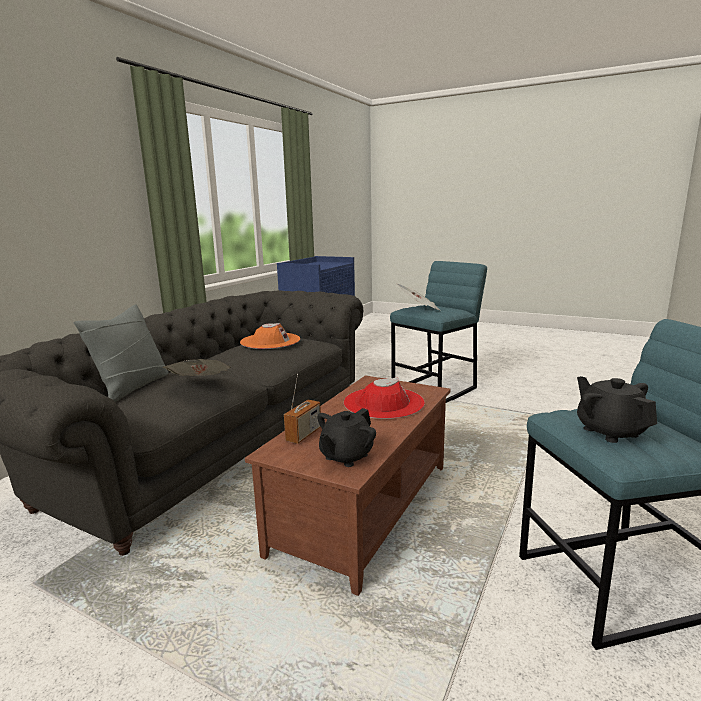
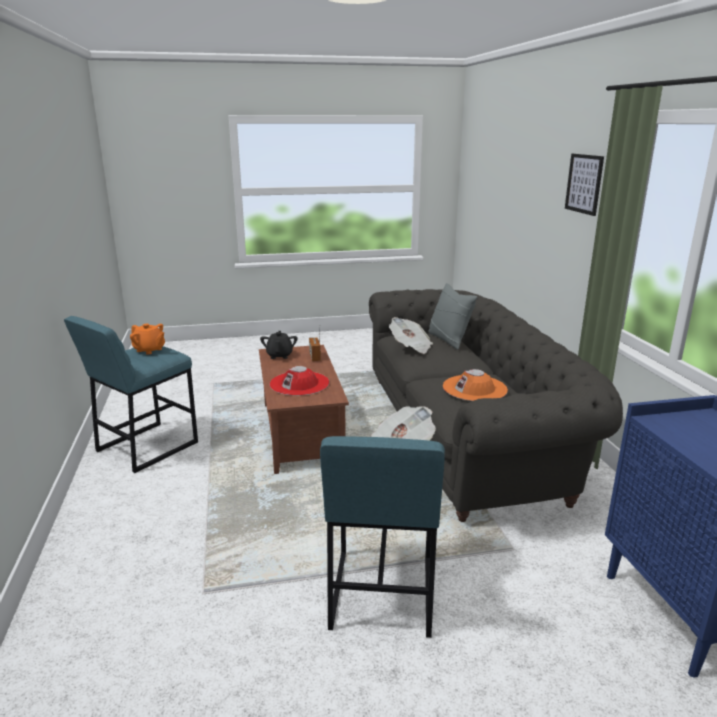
camera: 140 degrees right, 5 degrees up
black teapot [577,376,657,443] -> orange teapot [130,324,165,355]
none -> picture [565,154,604,216]

